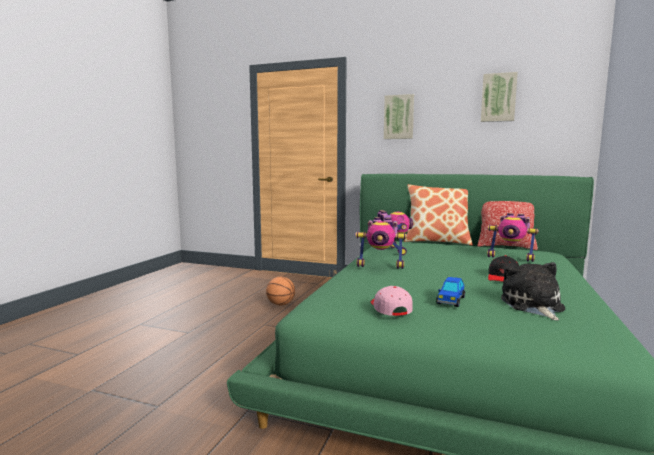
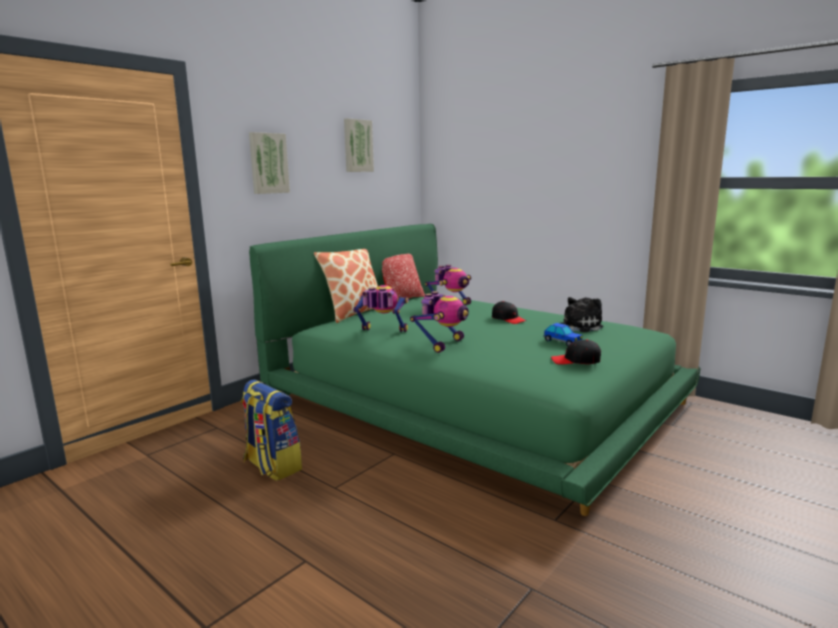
camera: 70 degrees left, 5 degrees up
basketball [266,277,295,305] -> backpack [241,380,302,481]
pink cap [371,286,413,316] -> black cap [551,339,601,365]
plush toy [501,262,565,321] -> plush toy turned 120 degrees clockwise [560,297,603,332]

